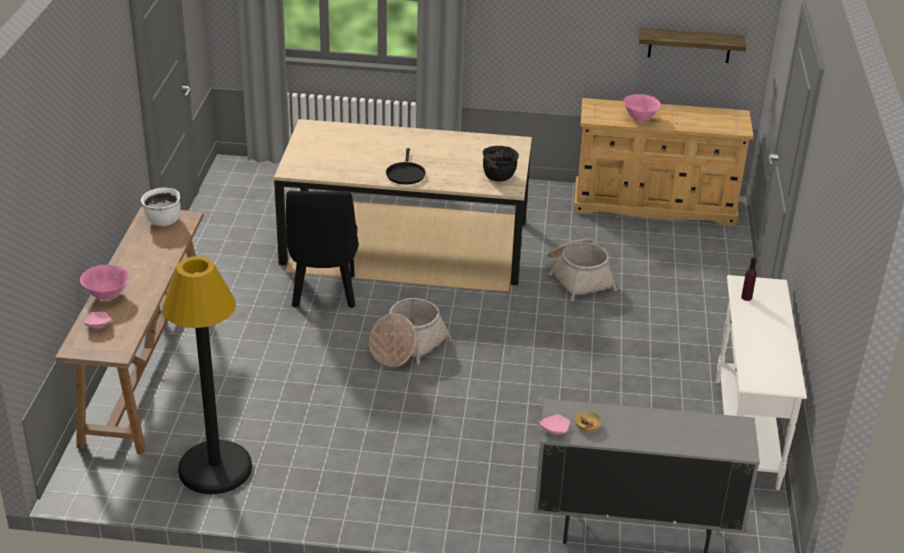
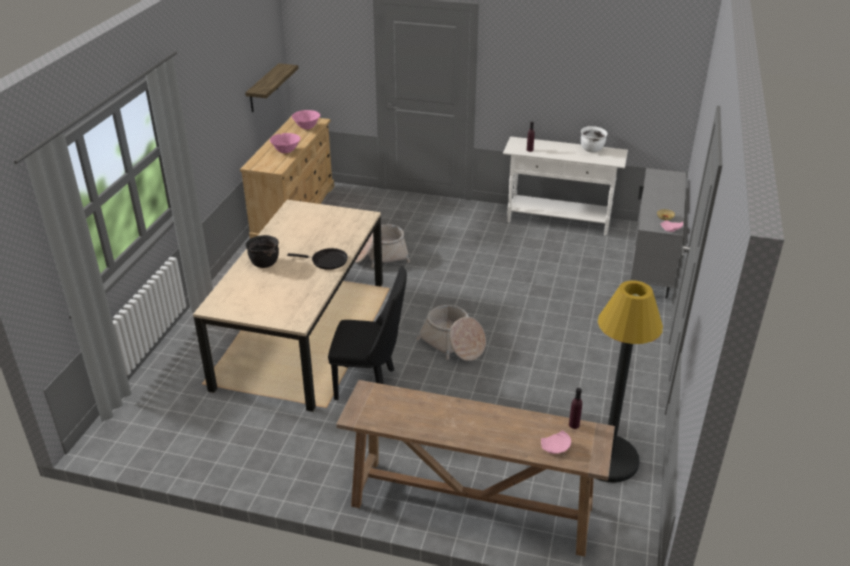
camera: 80 degrees left, 0 degrees up
pink bowl [80,265,129,300] -> pink bowl moved to [292,110,320,130]
white cooking pot [141,187,180,226] -> white cooking pot moved to [581,126,608,153]
black cooking pot [483,146,519,182] -> black cooking pot moved to [246,235,279,268]
none -> purple bottle [569,388,582,429]

